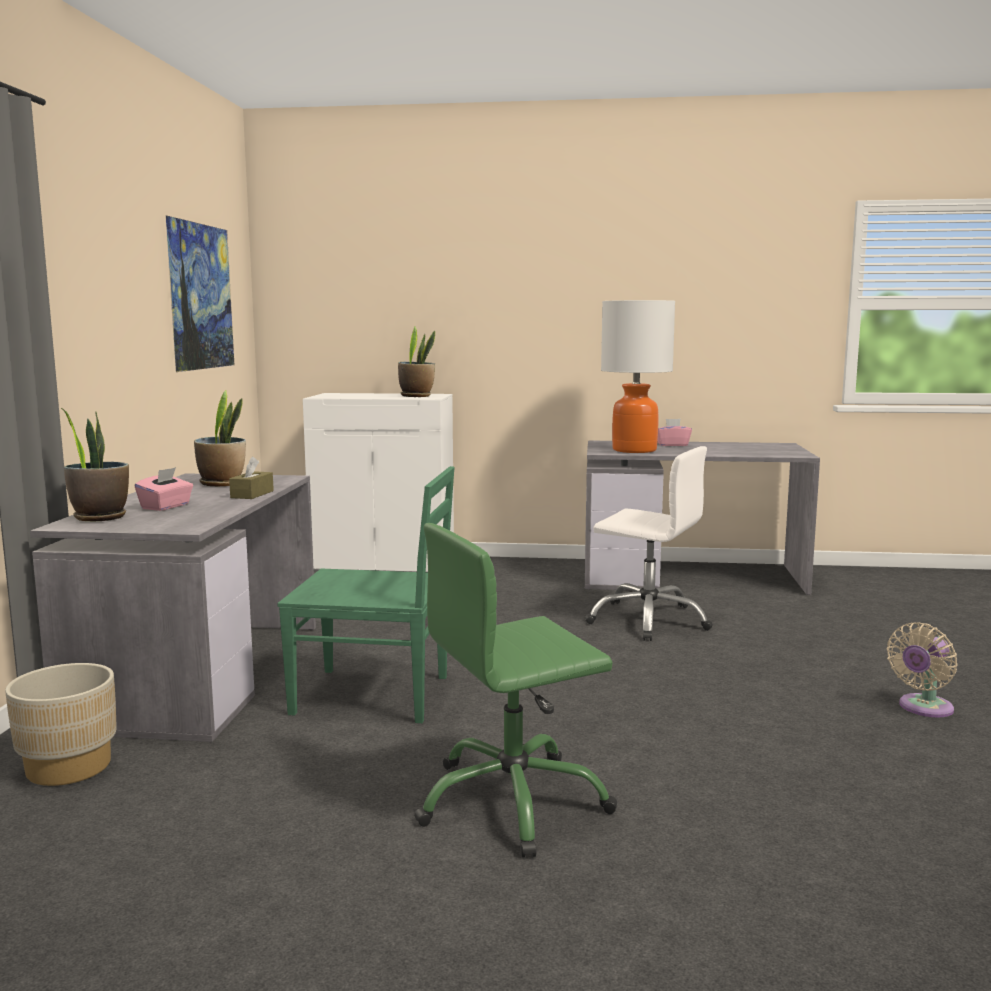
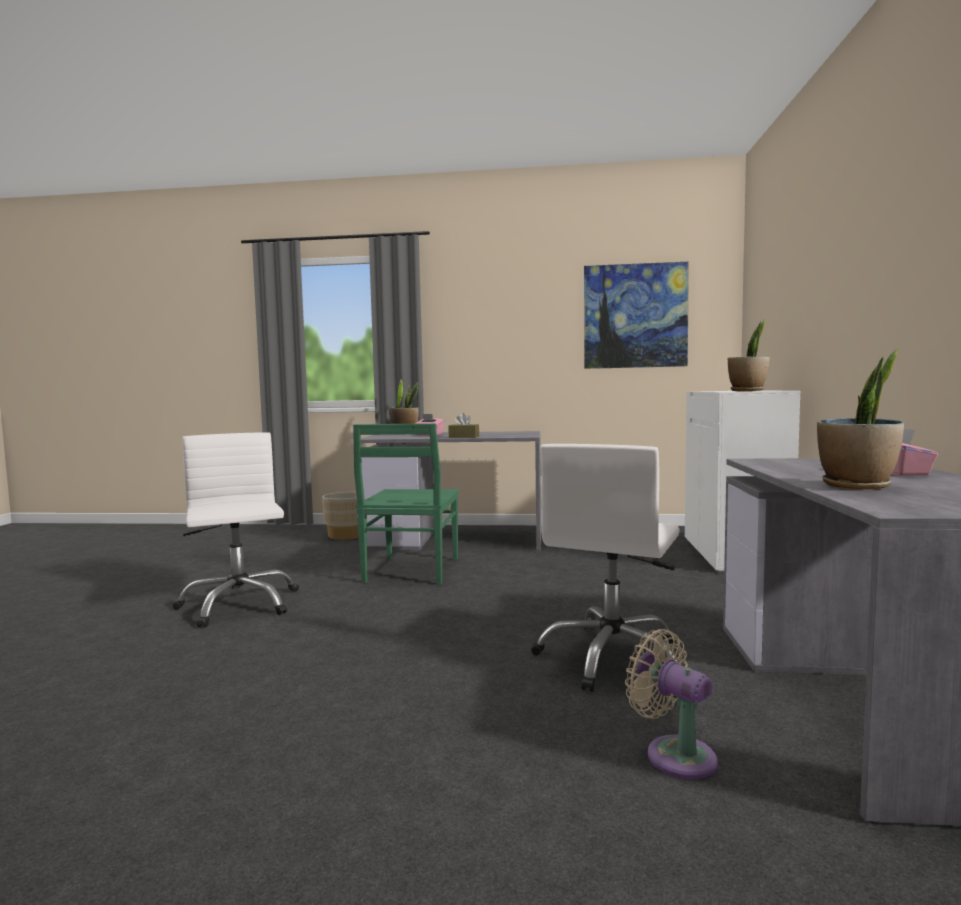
camera: 90 degrees right, 5 degrees down
potted plant [194,390,246,487] -> potted plant moved to [817,349,904,490]
green office chair [414,523,617,858] -> white office chair [172,432,299,627]
table lamp [601,300,675,453] -> none
beige fan [887,622,957,718] -> beige fan moved to [625,629,718,779]

